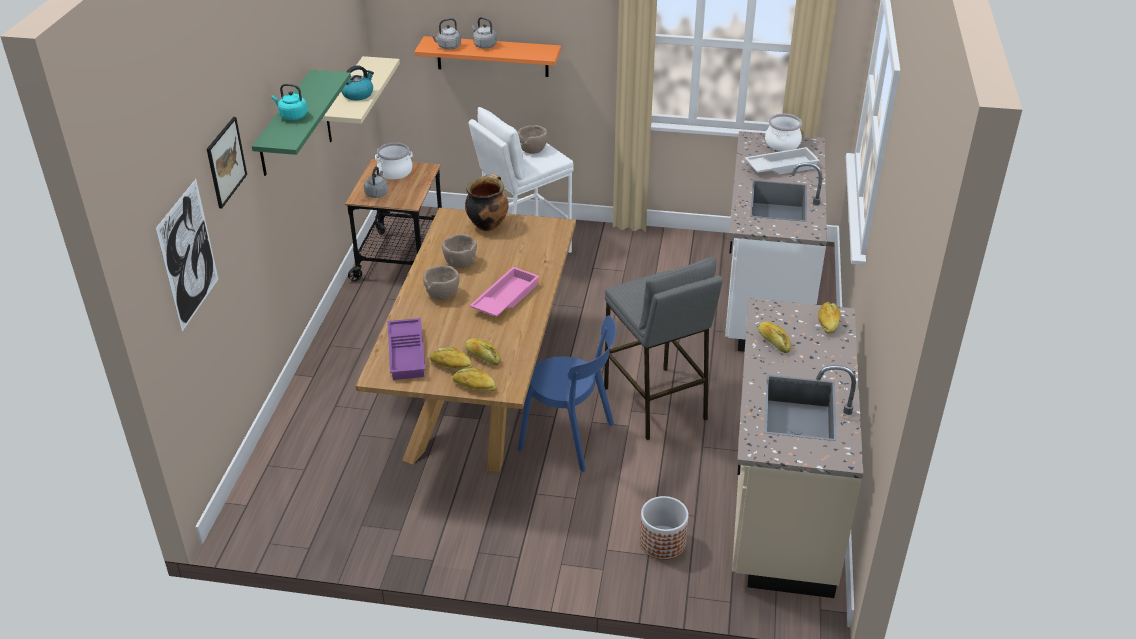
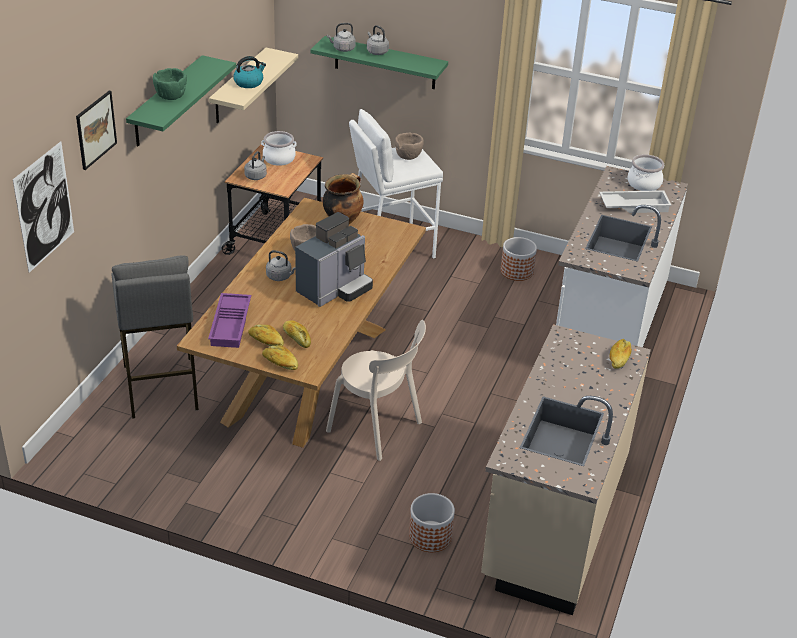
camera: 10 degrees right, 0 degrees up
turquoise kettle [272,84,308,120] -> green bowl [153,68,187,100]
orange shelf [414,36,561,77] -> green shelf [311,36,448,89]
brown bowl [423,265,460,300] -> grey kettle [266,250,296,281]
pink tray [470,267,540,317] -> coffee machine [295,212,373,307]
blue chair [518,316,616,472] -> beige chair [326,320,426,461]
grey stool [604,257,723,440] -> grey stool moved to [111,256,199,419]
bread [758,322,791,353] -> none
none -> planter [501,237,537,281]

